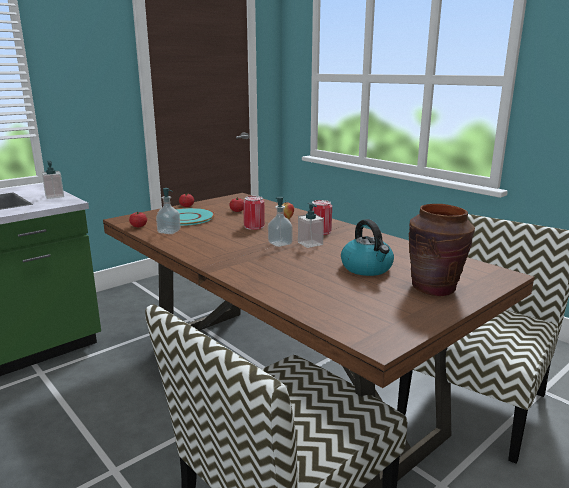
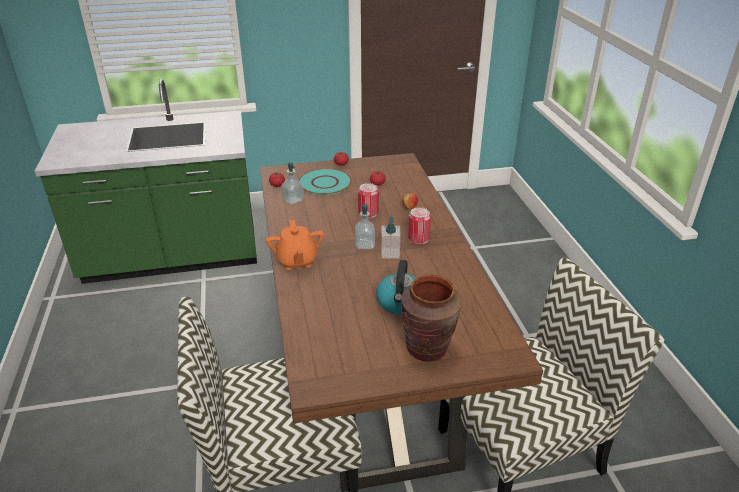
camera: 30 degrees right, 15 degrees up
soap dispenser [42,160,64,199] -> none
none -> orange teapot [266,220,324,270]

